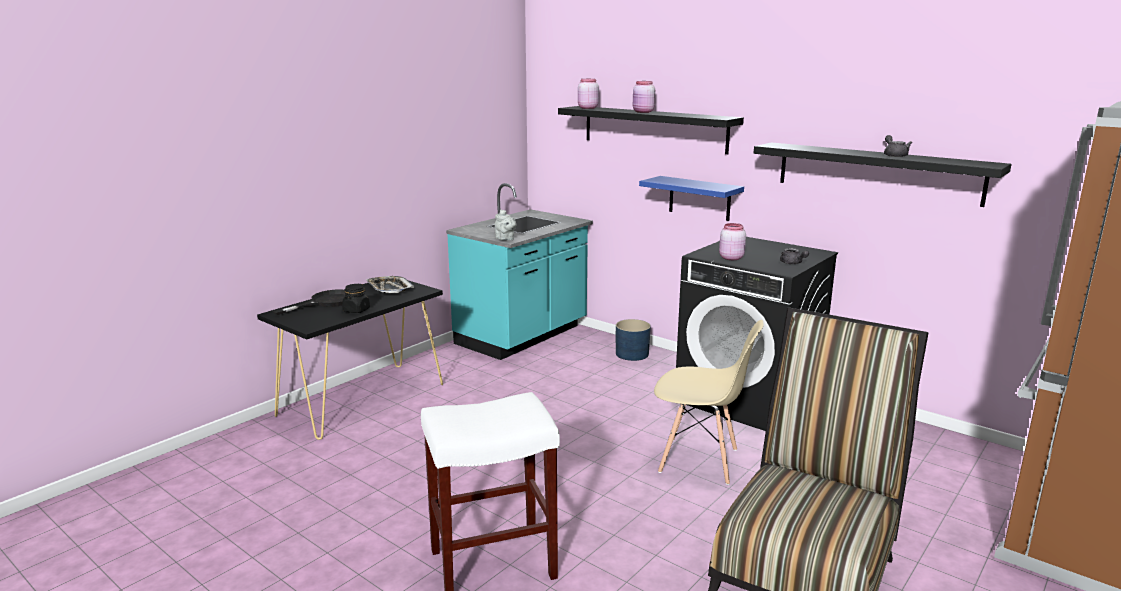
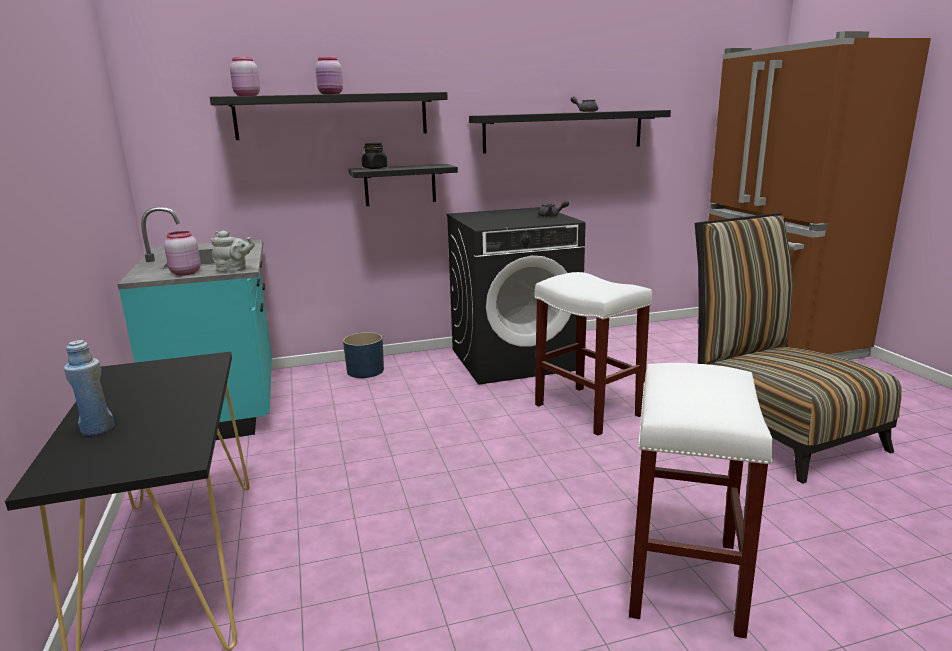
camera: 55 degrees left, 0 degrees up
black frying pan [273,289,345,315] -> blue bottle [64,340,114,436]
black jar [342,284,370,313] -> black jar moved to [362,143,387,169]
tray [366,276,414,293] -> none
blue shelf [639,176,744,221] -> black shelf [349,164,458,206]
beige chair [654,320,764,485] -> white stool [535,272,652,436]
pink jar [719,223,746,260] -> pink jar moved to [164,231,201,275]

